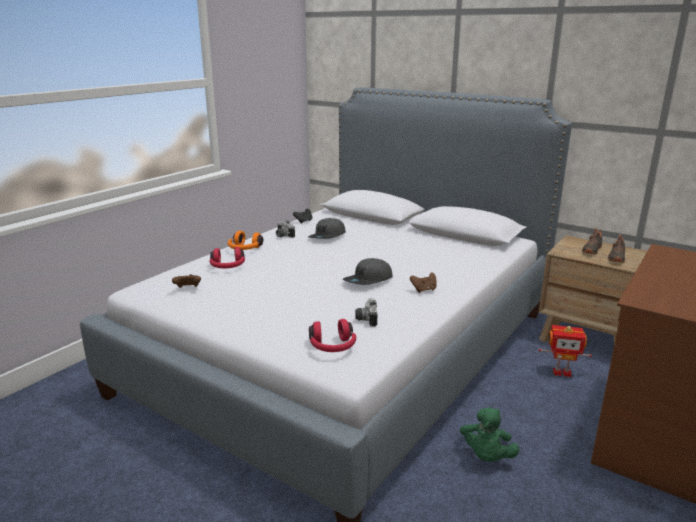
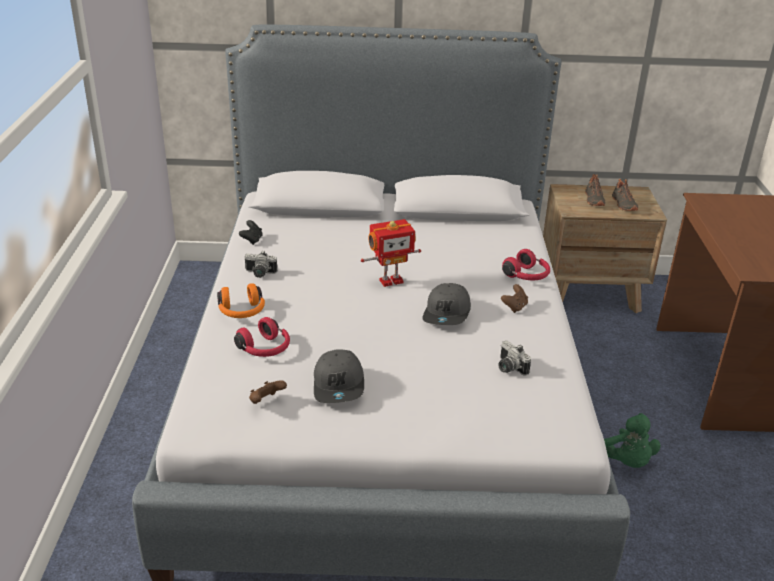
camera: 35 degrees left, 10 degrees up
grey cap [308,218,346,239] -> grey cap moved to [314,349,364,403]
red headphones [309,319,356,352] -> red headphones moved to [502,249,550,280]
toy robot [539,325,592,377] -> toy robot moved to [361,219,421,287]

